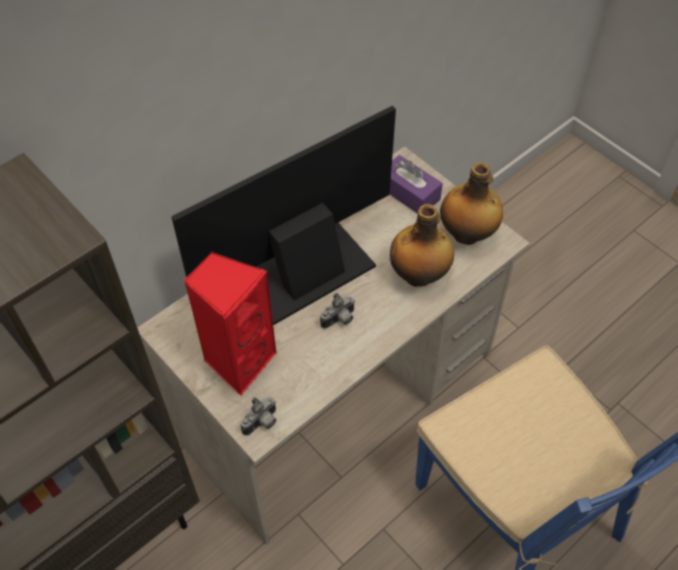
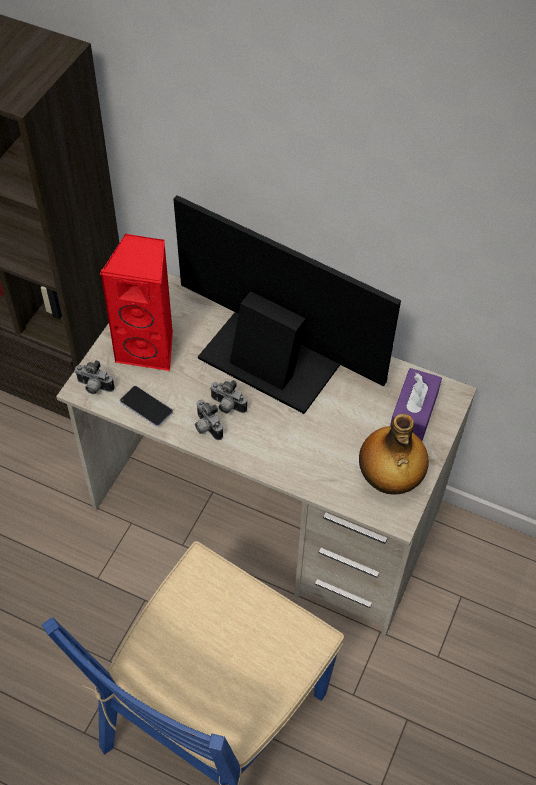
camera: 65 degrees right, 0 degrees up
bottle [390,204,454,287] -> none
none -> phone [120,386,173,427]
none -> camera [195,399,223,440]

